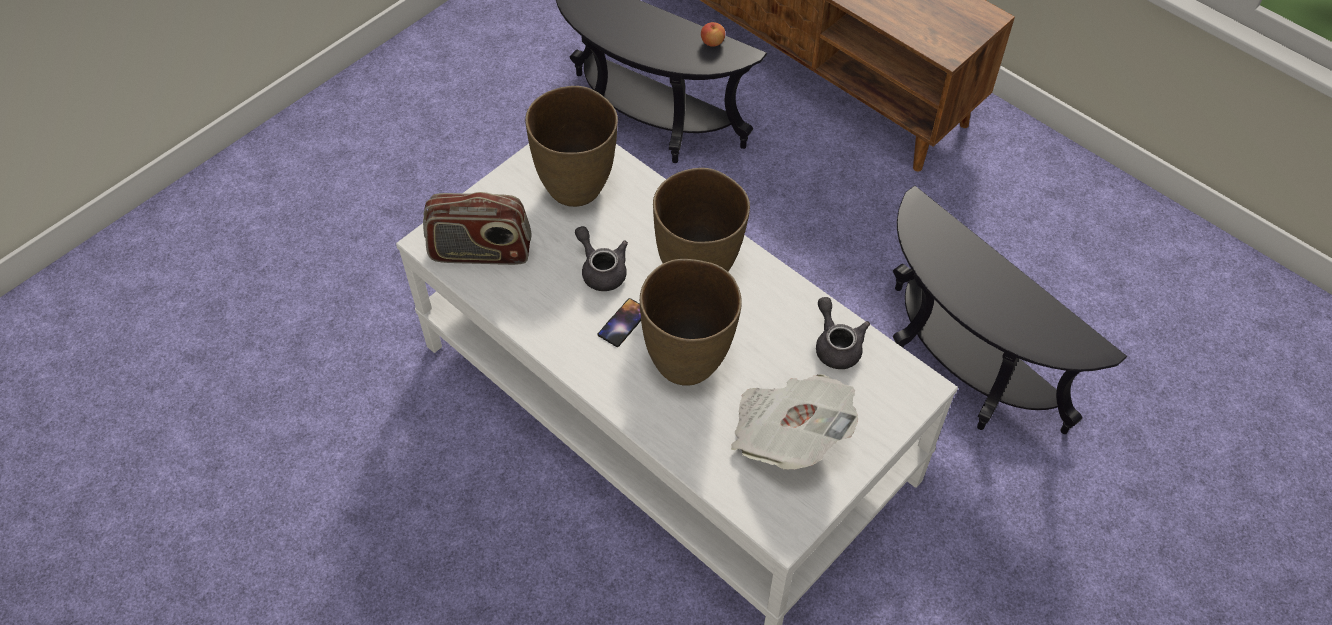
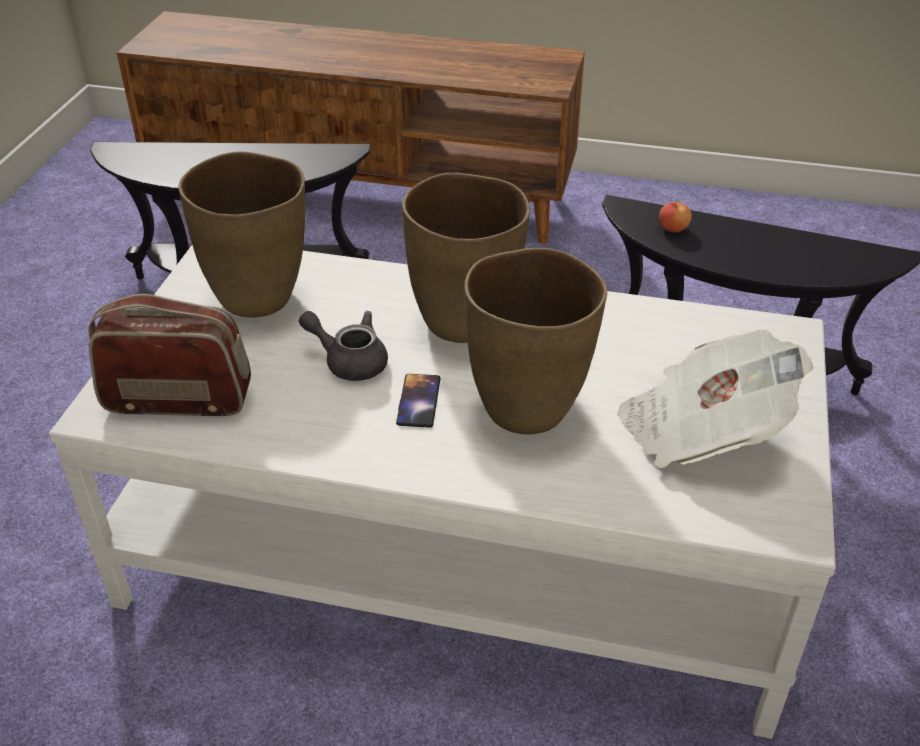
camera: 30 degrees left, 15 degrees down
radio [423,192,532,265] -> radio turned 150 degrees counterclockwise [88,294,251,416]
apple [701,22,725,47] -> apple moved to [659,202,692,232]
grey teapot [816,297,870,369] -> none

